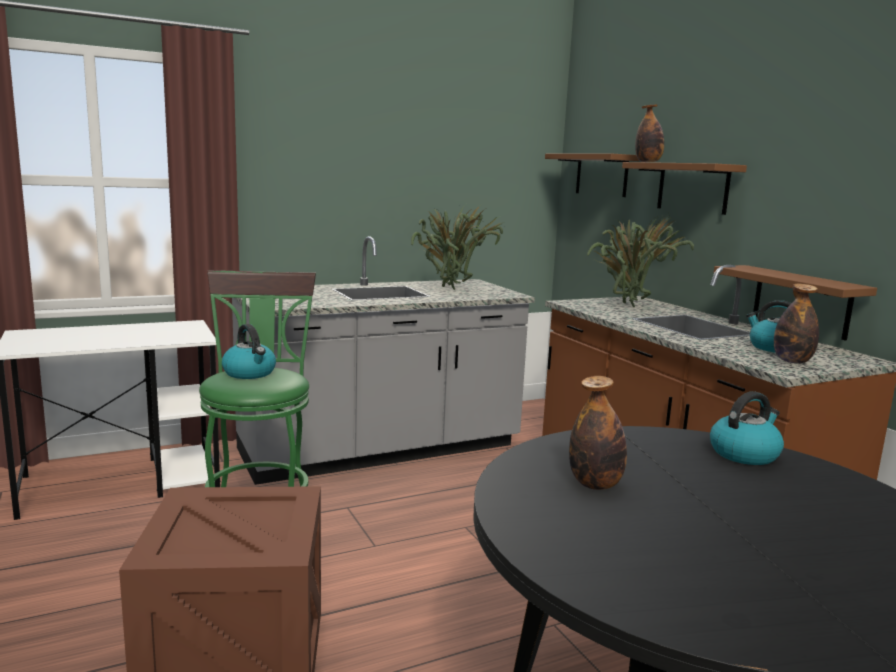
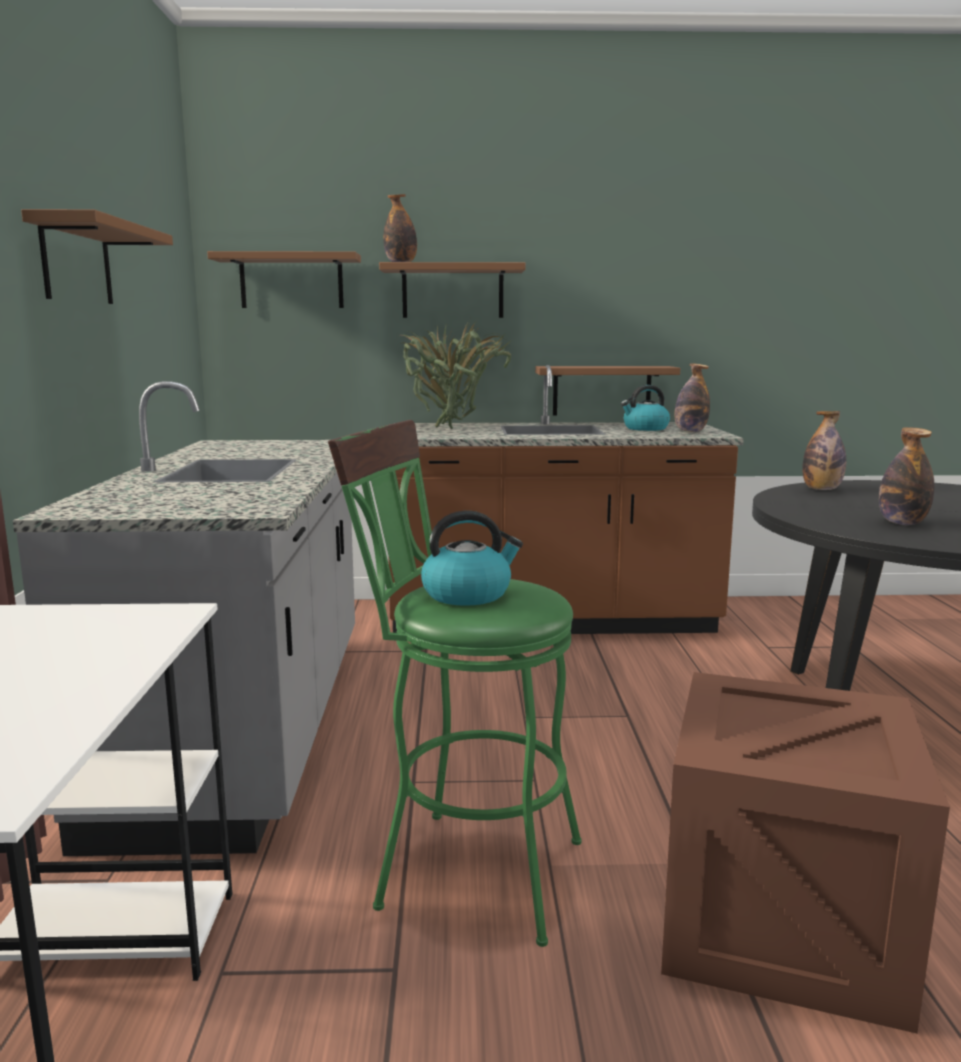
camera: 65 degrees left, 0 degrees up
potted plant [411,204,504,290] -> none
kettle [710,391,784,465] -> bottle [802,411,846,490]
none -> brown shelf [21,209,173,304]

